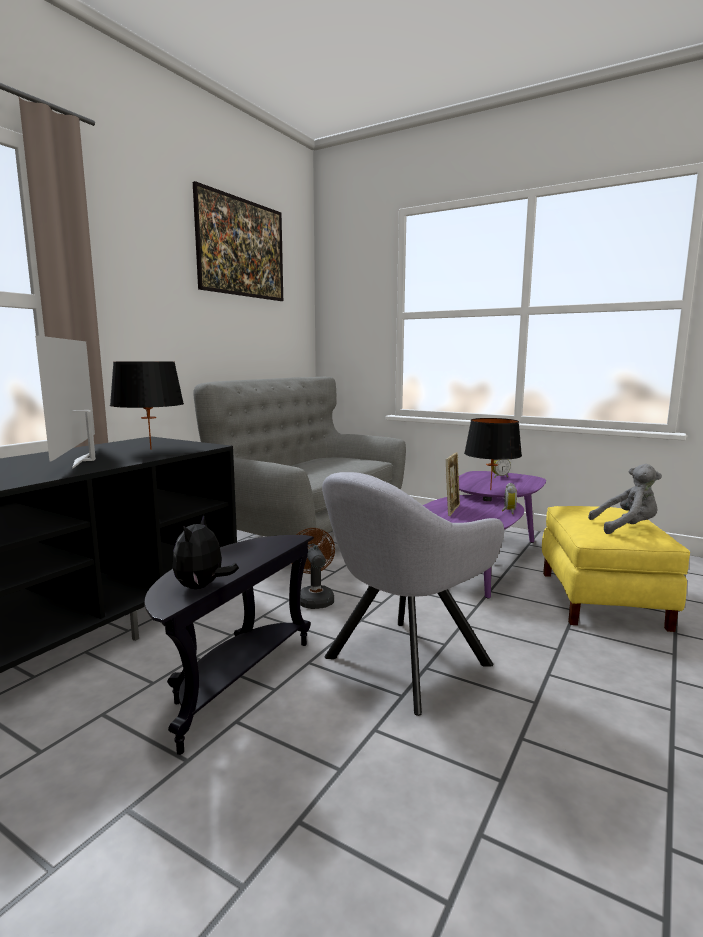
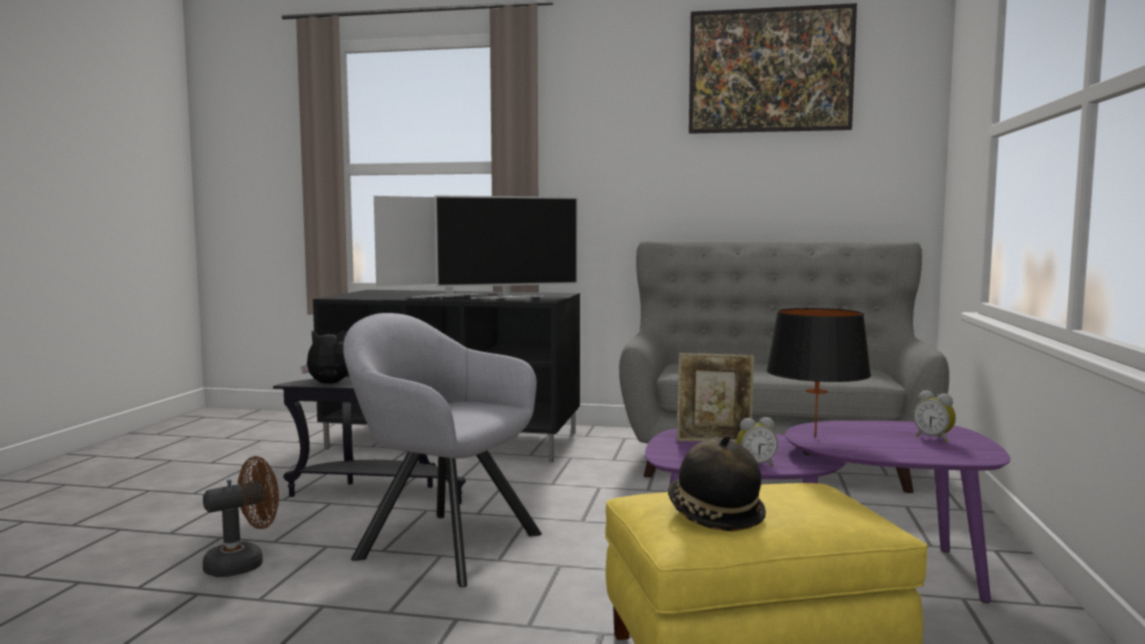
camera: 70 degrees right, 5 degrees down
black table lamp [110,361,184,450] -> television [434,195,578,299]
brown fan [291,528,335,609] -> brown fan moved to [203,456,279,577]
grey plush toy [588,464,662,534] -> hat [668,435,766,532]

